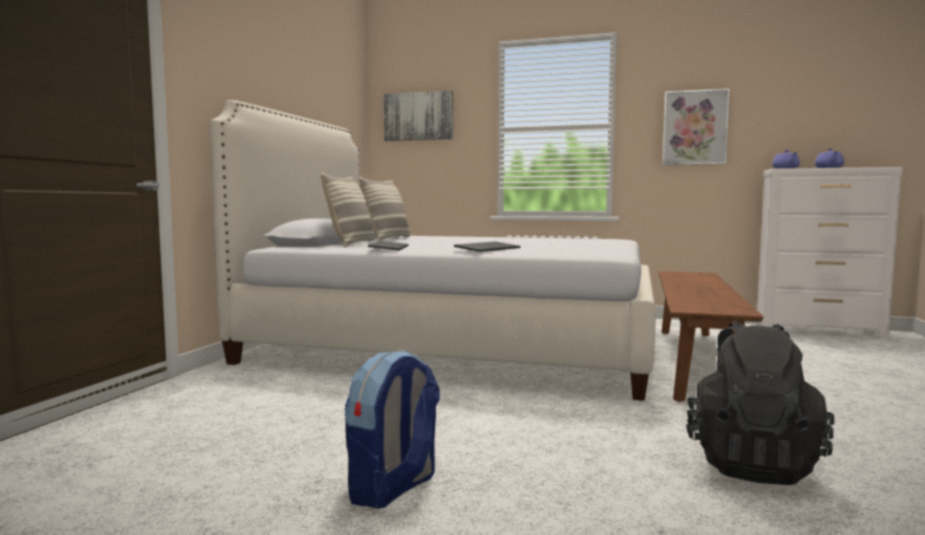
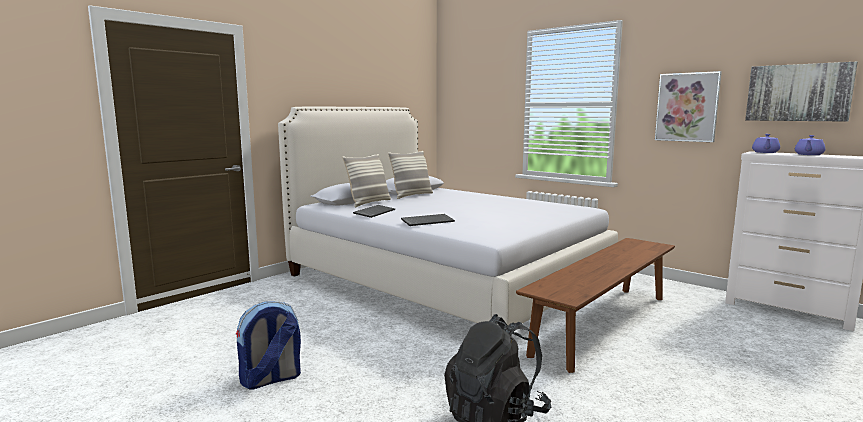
camera: 25 degrees right, 5 degrees up
picture [384,90,453,141] -> picture moved to [745,62,858,122]

